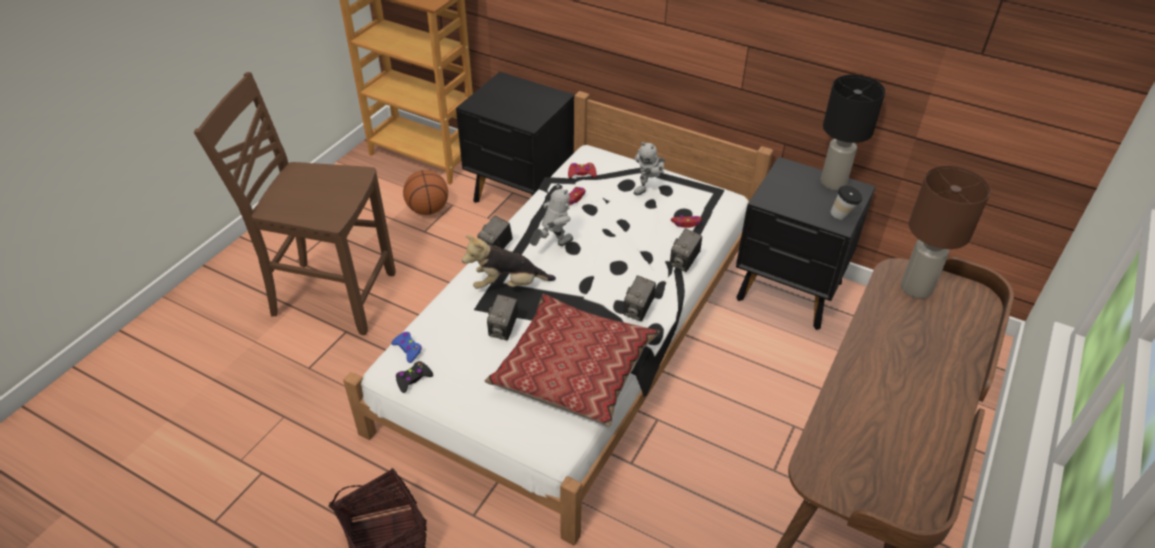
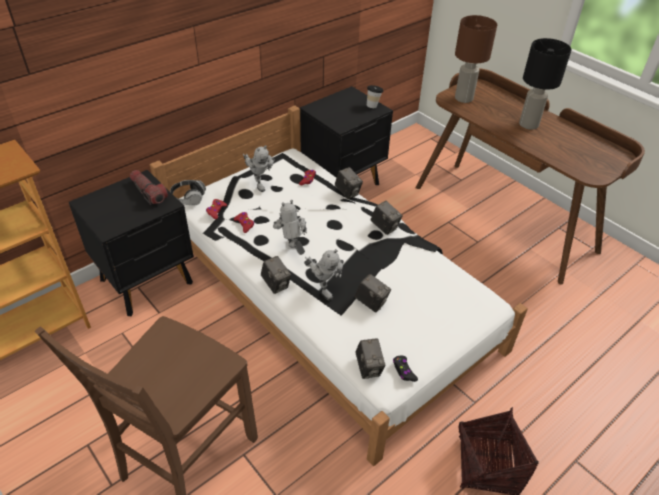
camera: 70 degrees left, 0 degrees up
blue game controller [391,332,422,363] -> camera [355,338,385,379]
basketball [403,170,448,215] -> none
plush toy [462,235,556,289] -> toy robot [304,249,344,300]
pillow [485,294,660,427] -> none
black table lamp [821,75,885,190] -> black table lamp moved to [519,38,571,130]
none -> flashlight [130,170,168,205]
none -> headphones [170,180,206,206]

